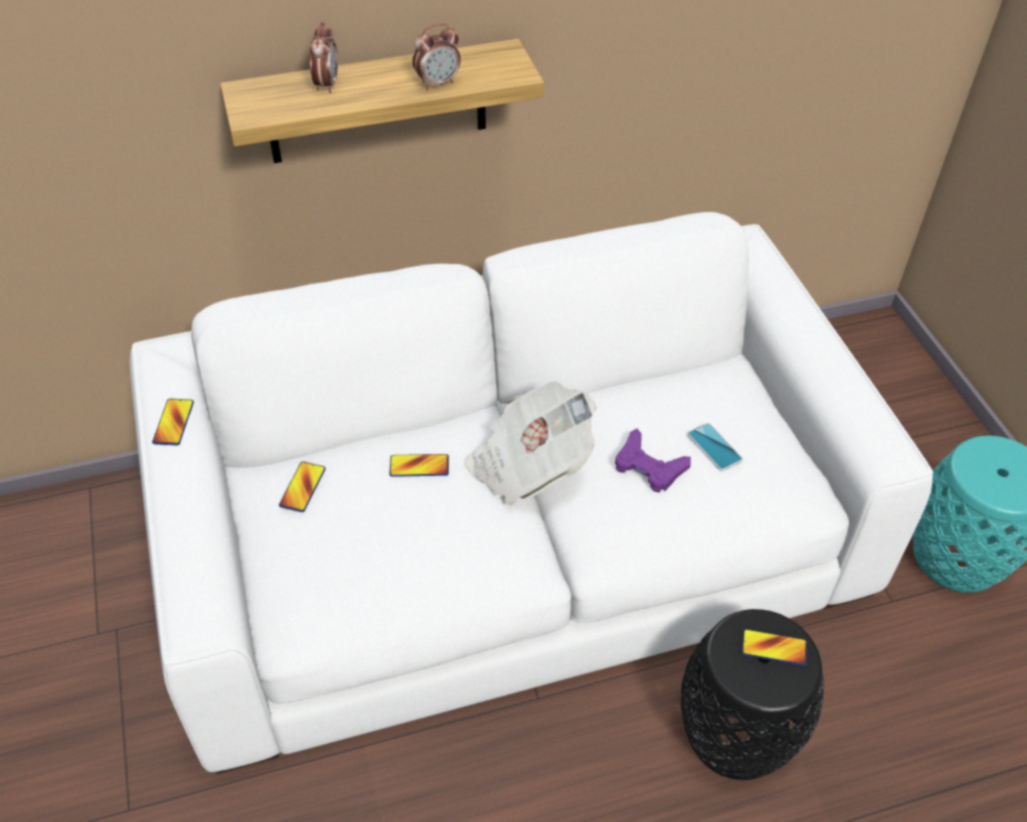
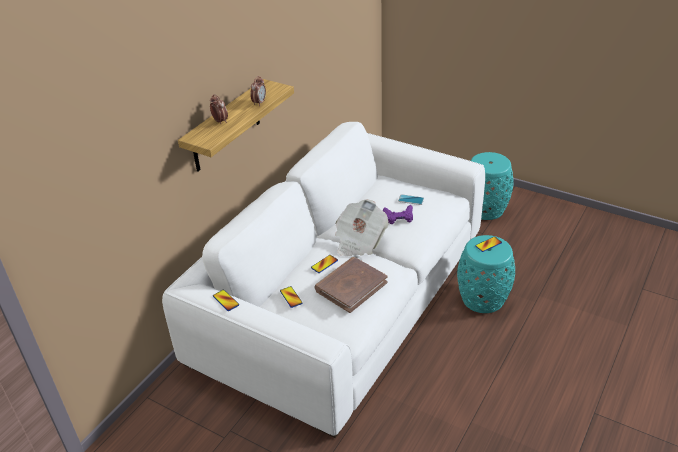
camera: 40 degrees left, 10 degrees down
black stool [681,609,824,780] -> turquoise stool [457,235,515,313]
none -> brown book [315,257,388,313]

